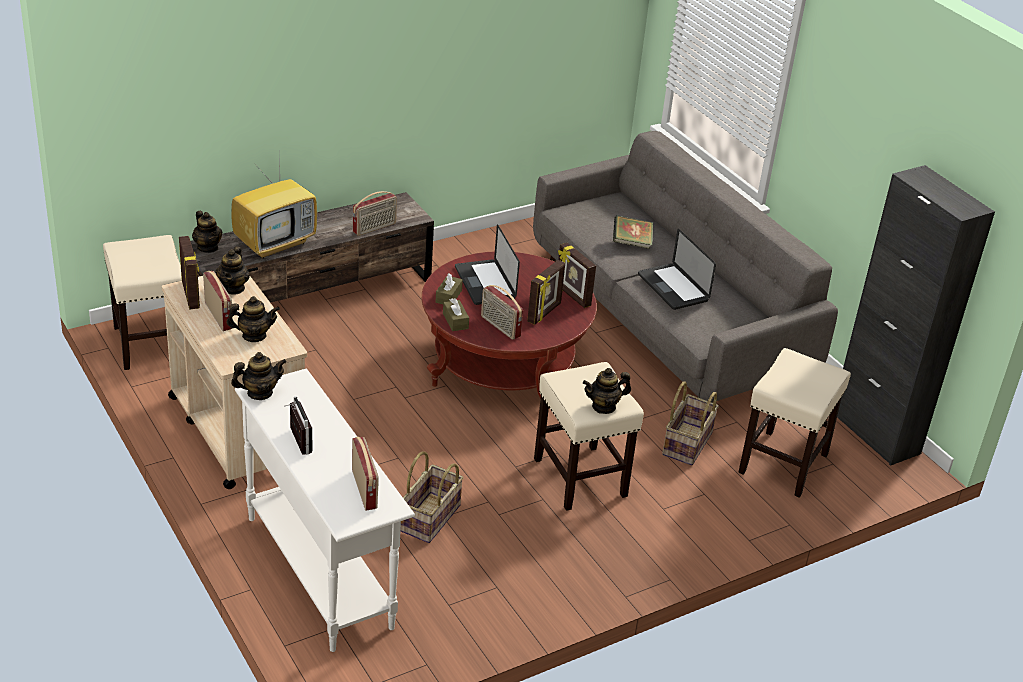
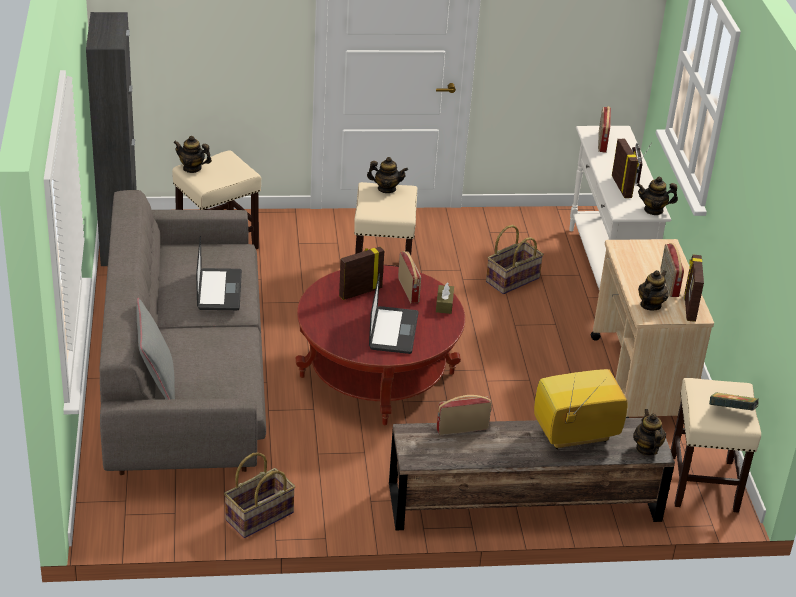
camera: 155 degrees left, 0 degrees up
teapot [227,296,280,342] -> teapot moved to [173,136,212,173]
brown tissue box [435,273,463,304] -> none
picture frame [558,243,596,308] -> picture frame moved to [612,138,639,198]
book [613,215,653,249] -> book moved to [709,392,759,410]
basket [662,382,719,465] -> basket moved to [224,452,295,538]
none -> grey pillow [137,298,175,399]

